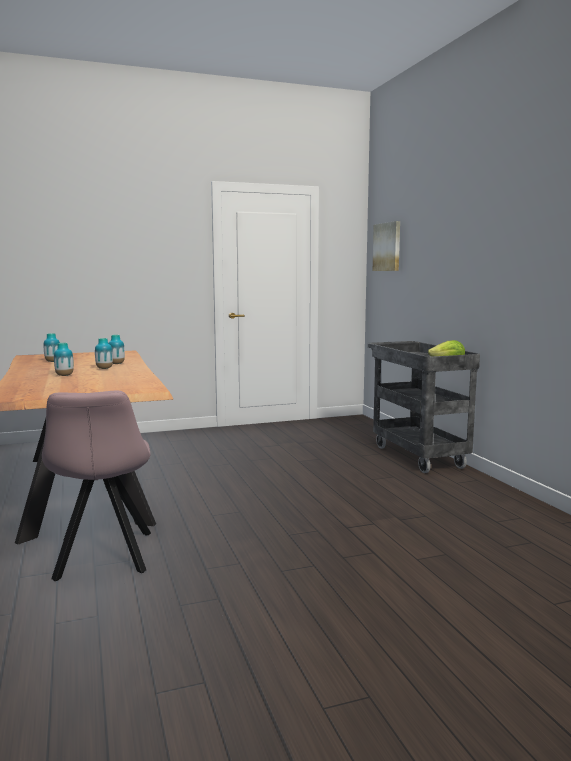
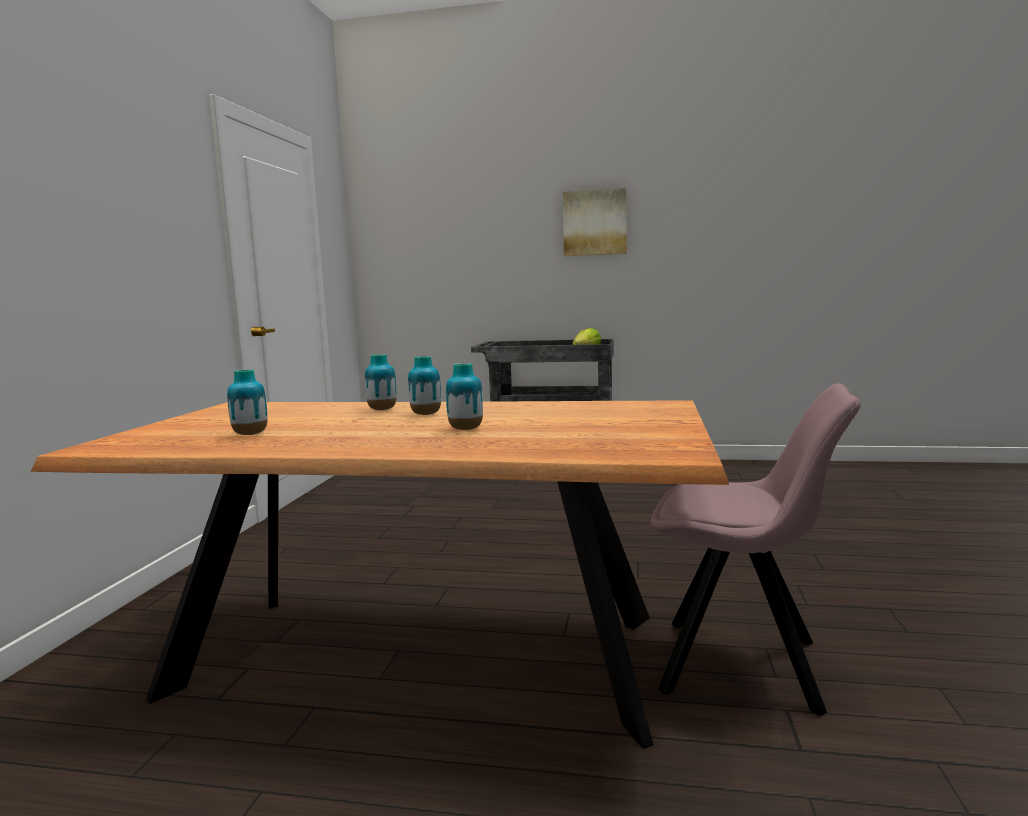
camera: 60 degrees left, 0 degrees up
picture [373,221,400,271] -> picture moved to [563,188,627,256]

